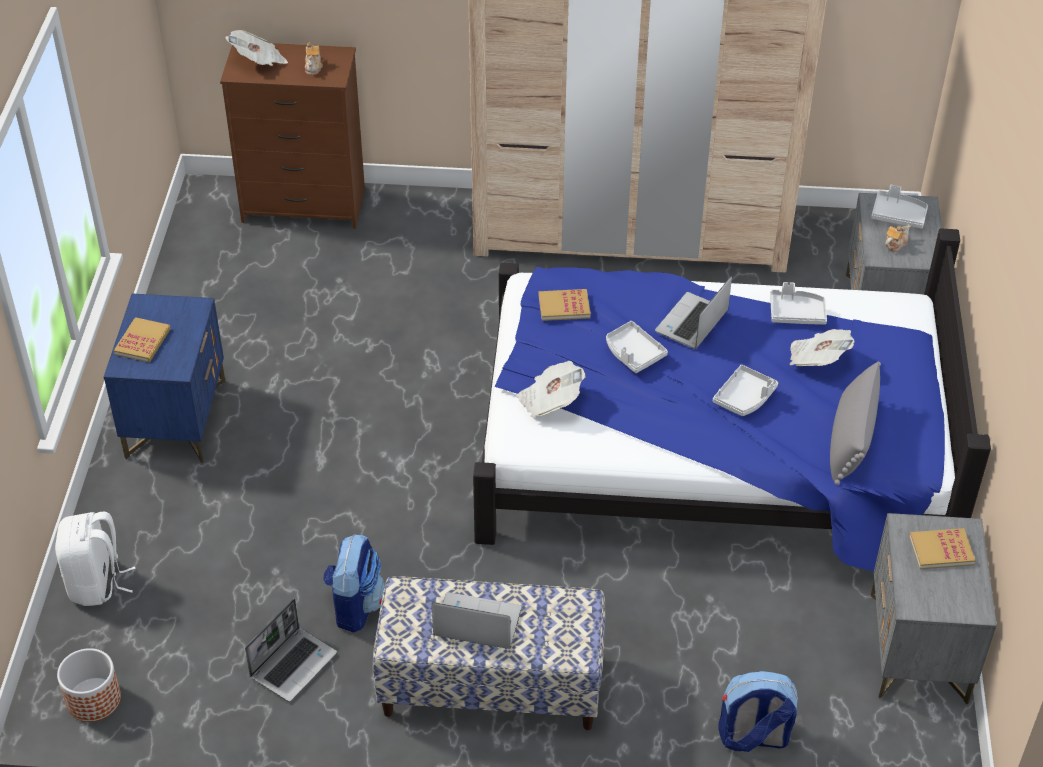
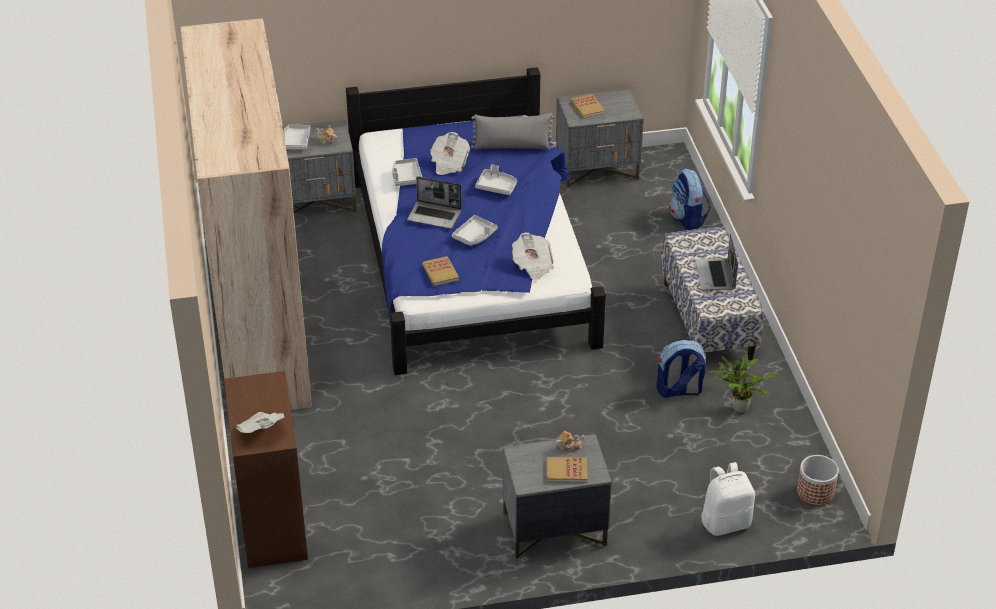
camera: 105 degrees left, 5 degrees down
blue nightstand [104,293,226,464] -> grey nightstand [502,434,612,560]
laptop [245,599,337,702] -> potted plant [707,353,777,413]
teapot [305,42,323,75] -> teapot moved to [556,431,585,453]

